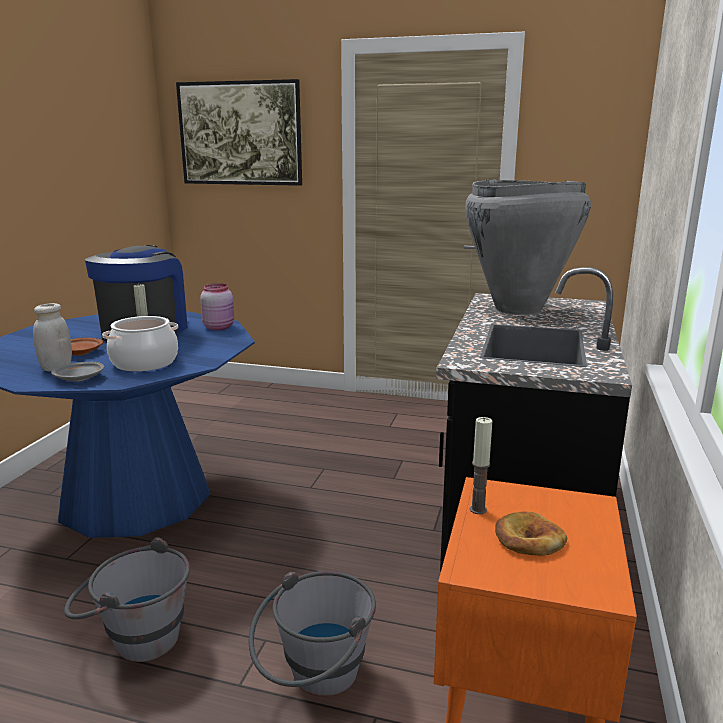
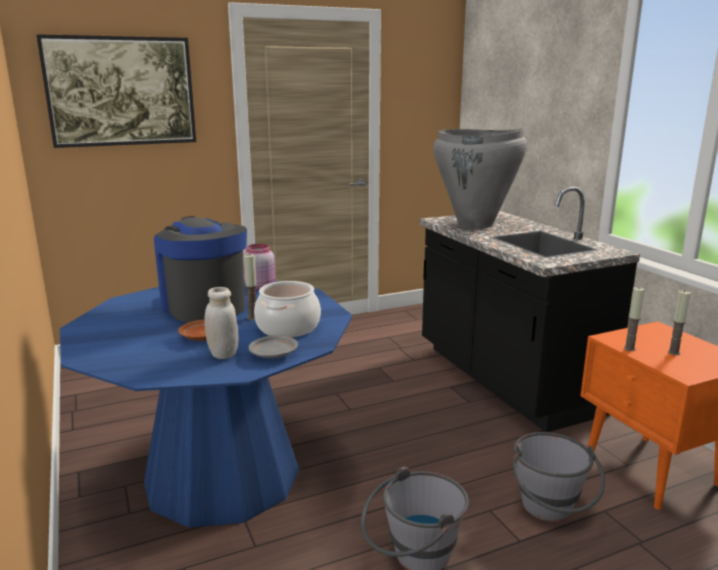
camera: 40 degrees left, 0 degrees up
bread [495,511,567,556] -> candle [668,291,691,355]

